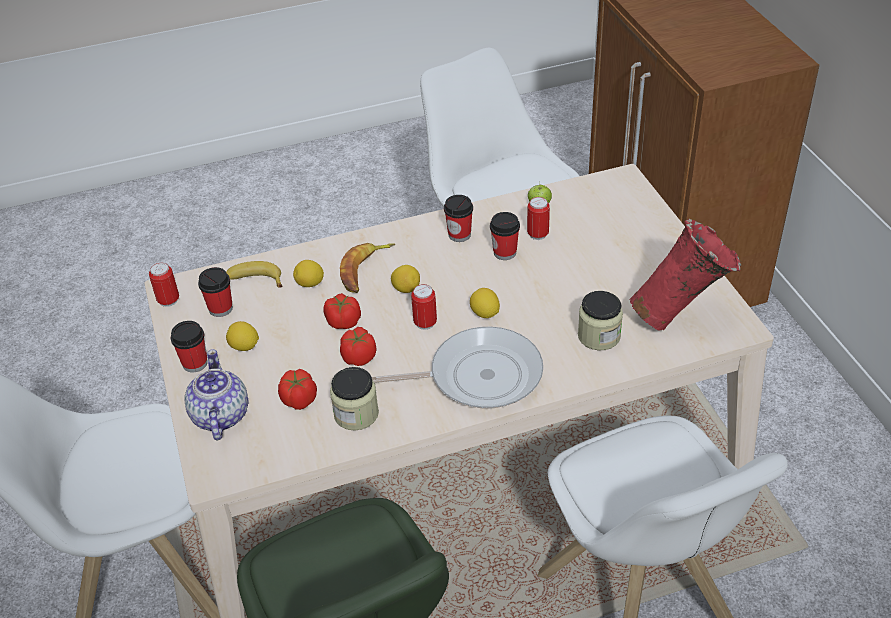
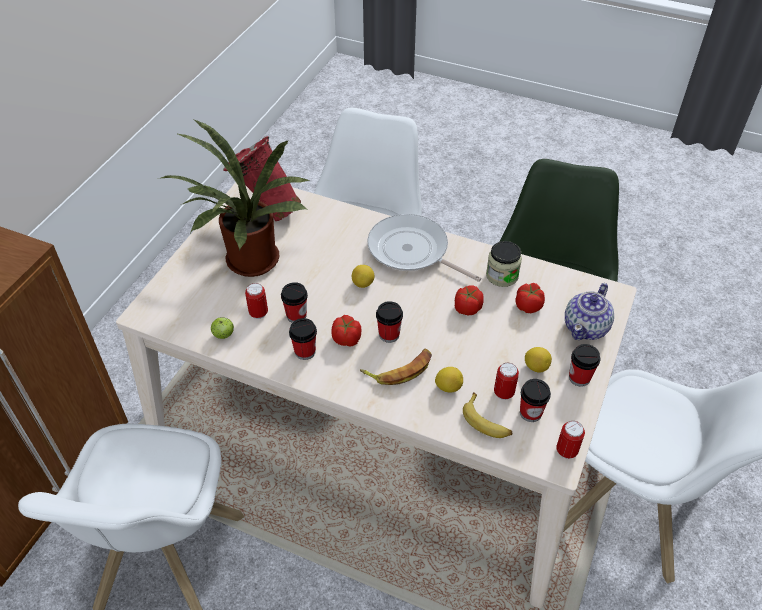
camera: 140 degrees left, 5 degrees up
tomato [323,293,361,329] -> tomato moved to [331,315,361,347]
lemon [391,265,420,293] -> cup [376,301,403,343]
can [411,284,437,330] -> can moved to [494,363,519,400]
jar [578,291,623,350] -> none
none -> potted plant [157,119,309,277]

